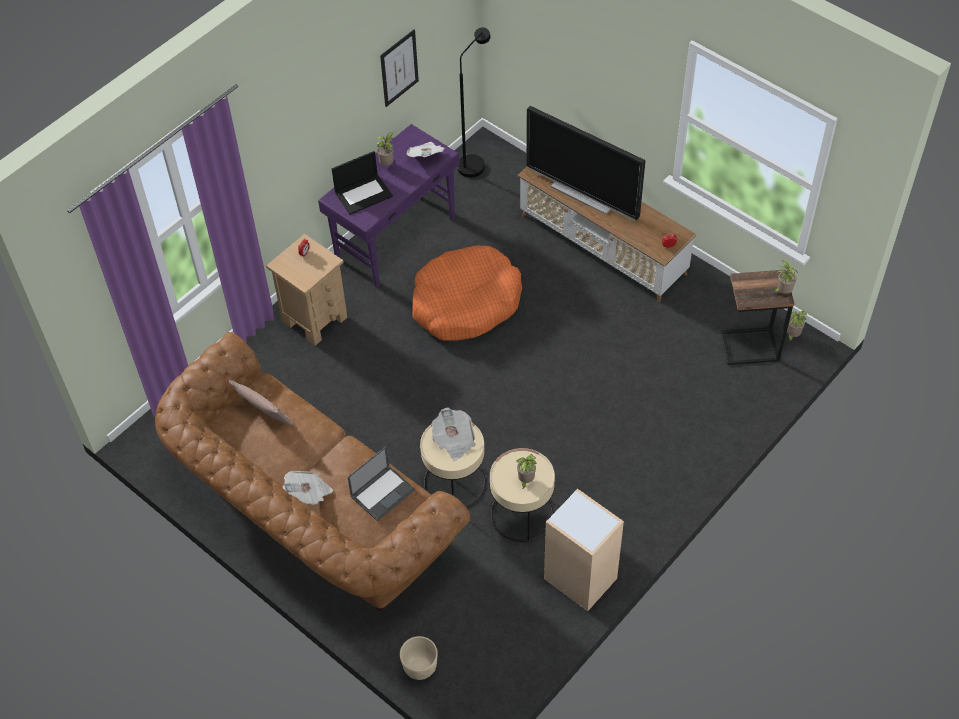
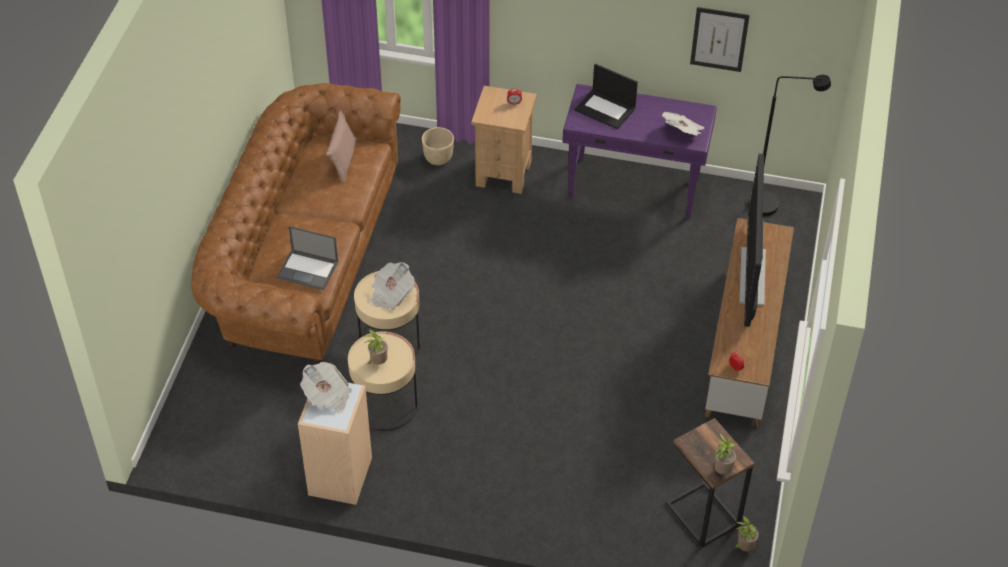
camera: 60 degrees right, 5 degrees down
newspaper [282,471,333,505] -> newspaper moved to [300,362,352,414]
potted plant [377,132,394,166] -> none
beige planter [400,636,438,680] -> beige planter moved to [422,127,454,165]
orange dog bed [413,246,522,341] -> none

